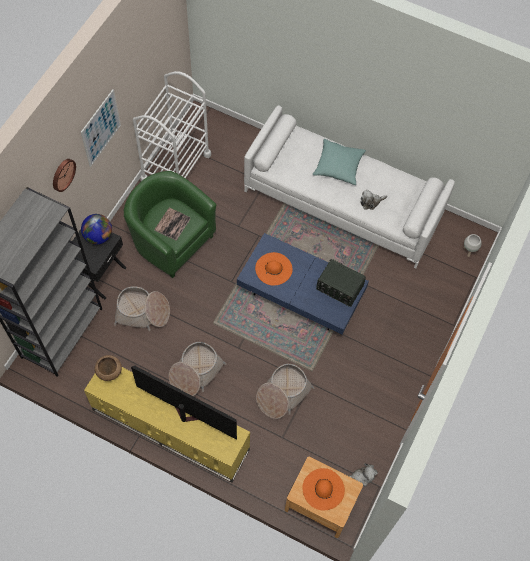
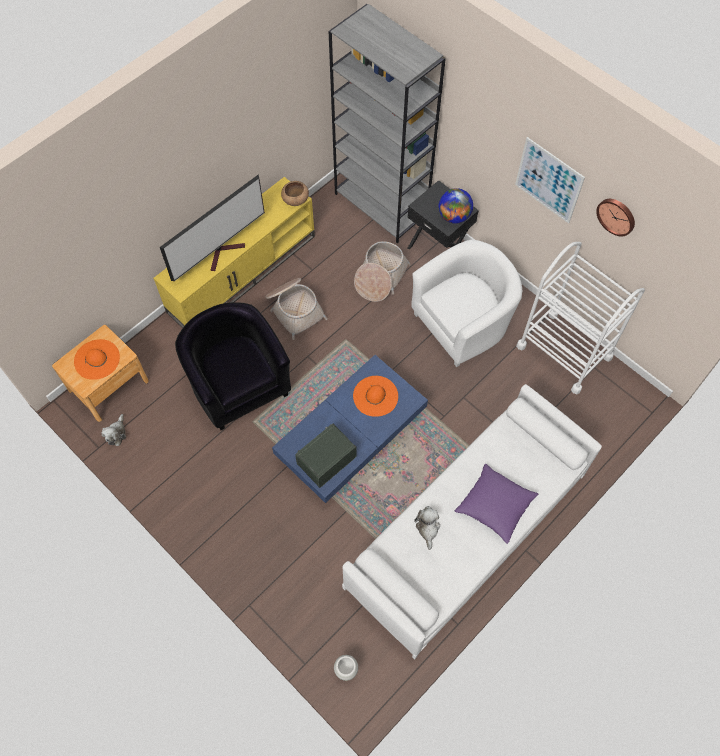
camera: 110 degrees right, 0 degrees up
wall clock [53,159,76,192] -> wall clock moved to [596,199,635,237]
green armchair [124,171,216,278] -> white armchair [411,240,523,367]
book [154,208,191,241] -> none
basket [256,364,315,419] -> black armchair [175,302,291,430]
turquoise pillow [312,139,366,185] -> purple pillow [455,464,538,544]

